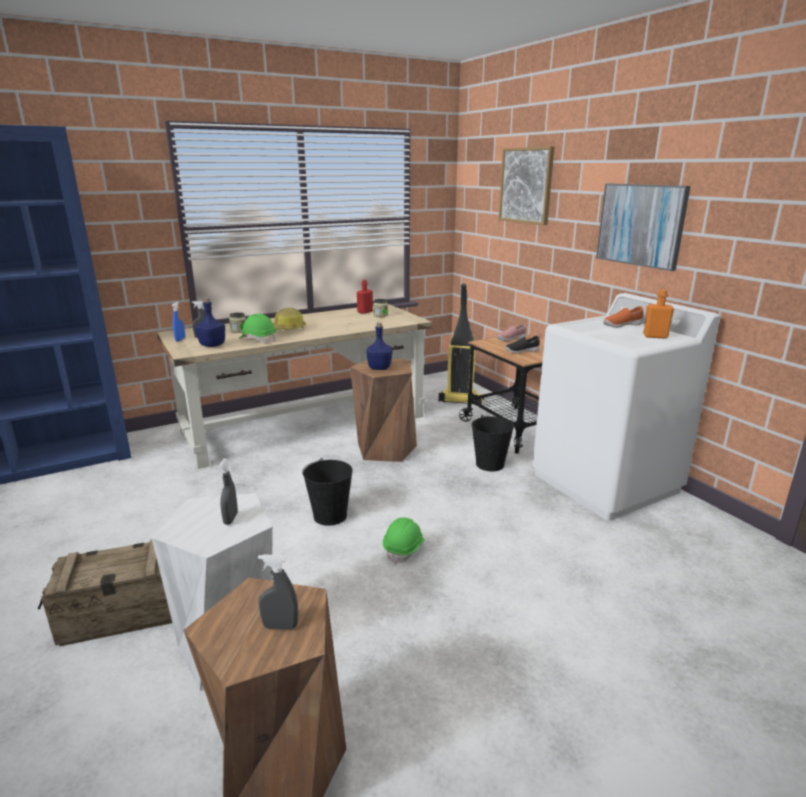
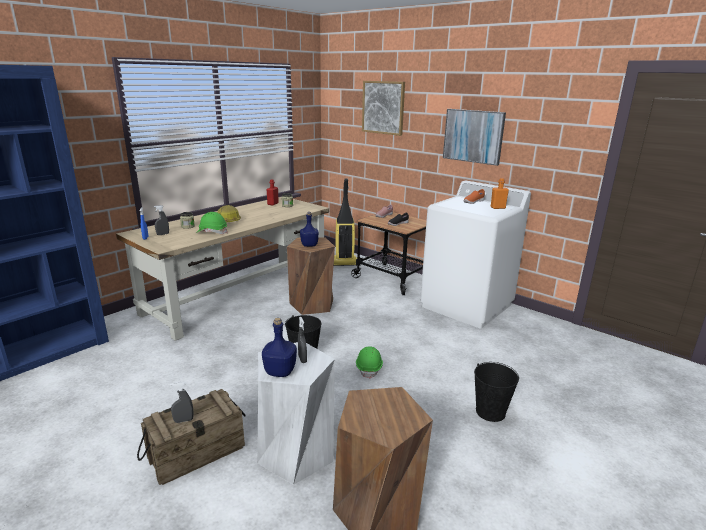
camera: 20 degrees left, 0 degrees up
blue bottle [195,298,225,347] -> blue bottle moved to [262,318,297,377]
grey spray bottle [258,554,298,630] -> grey spray bottle moved to [170,382,194,423]
black bucket [472,415,514,471] -> black bucket moved to [474,362,519,422]

